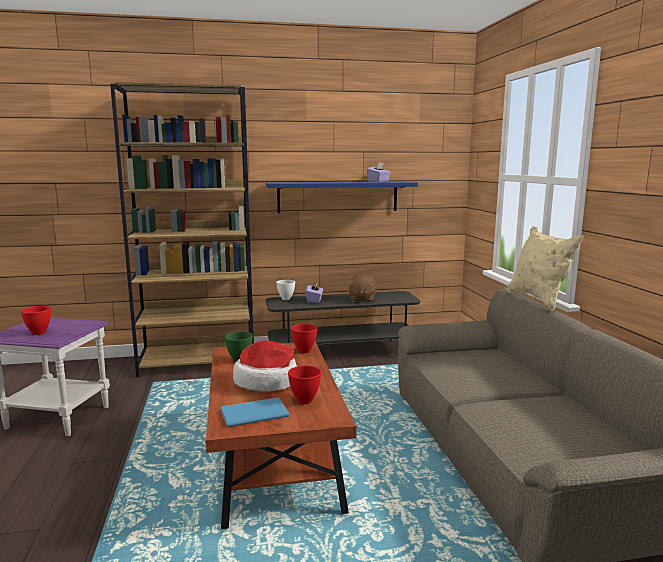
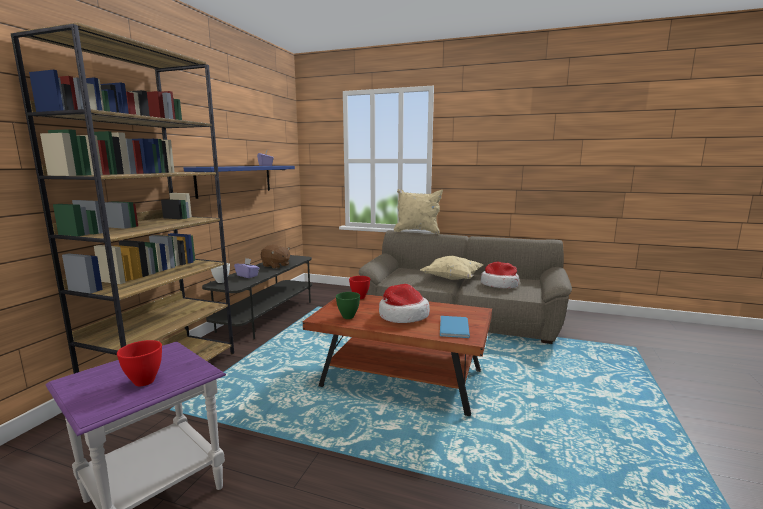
camera: 60 degrees left, 0 degrees up
red bowl [288,366,321,404] -> none
none -> beige pillow [420,256,483,280]
none -> hat [481,262,519,288]

